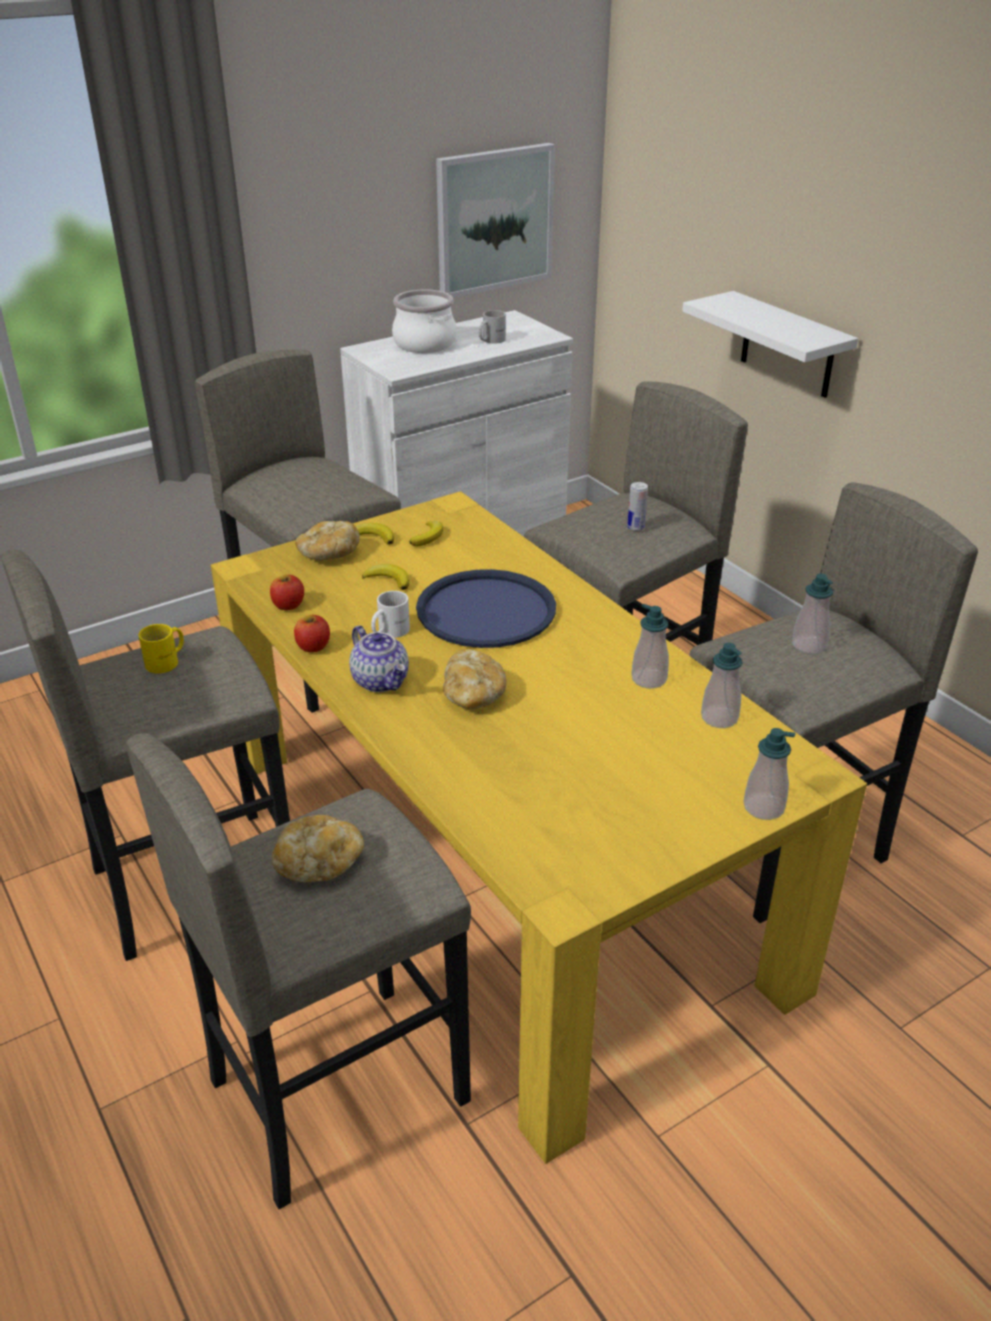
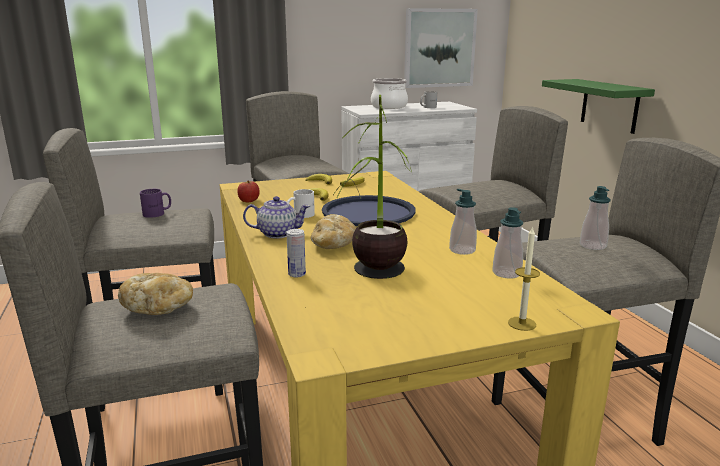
camera: 15 degrees right, 15 degrees down
yellow mug [139,624,184,673] -> purple mug [140,189,171,218]
apple [294,614,330,653] -> none
bread [295,521,360,561] -> none
teapot [349,625,409,692] -> teapot turned 75 degrees counterclockwise [243,196,310,239]
can [627,482,648,531] -> can moved to [286,229,306,278]
white shelf [682,291,858,398] -> green shelf [542,79,655,134]
soap dispenser [743,728,795,820] -> candle [508,226,540,331]
none -> potted plant [333,95,413,279]

